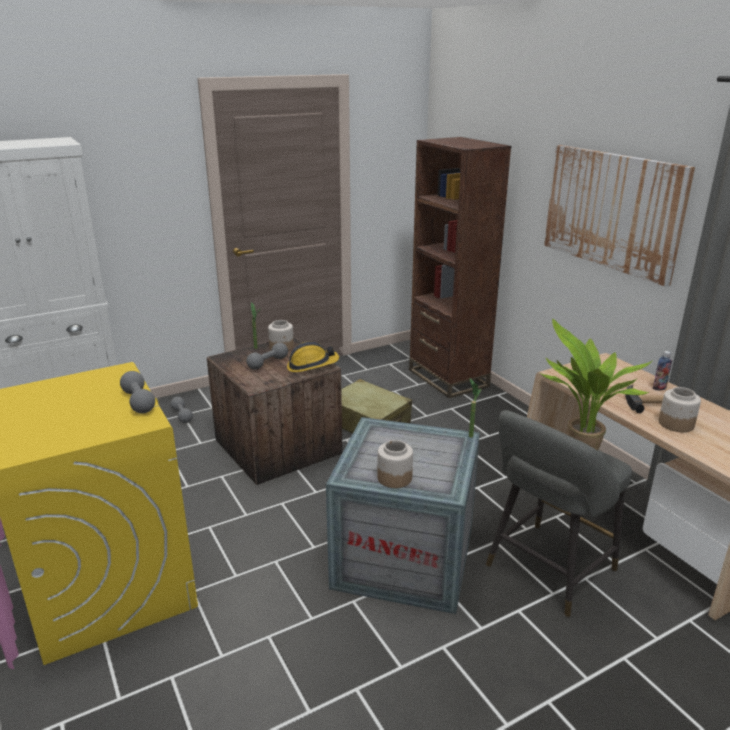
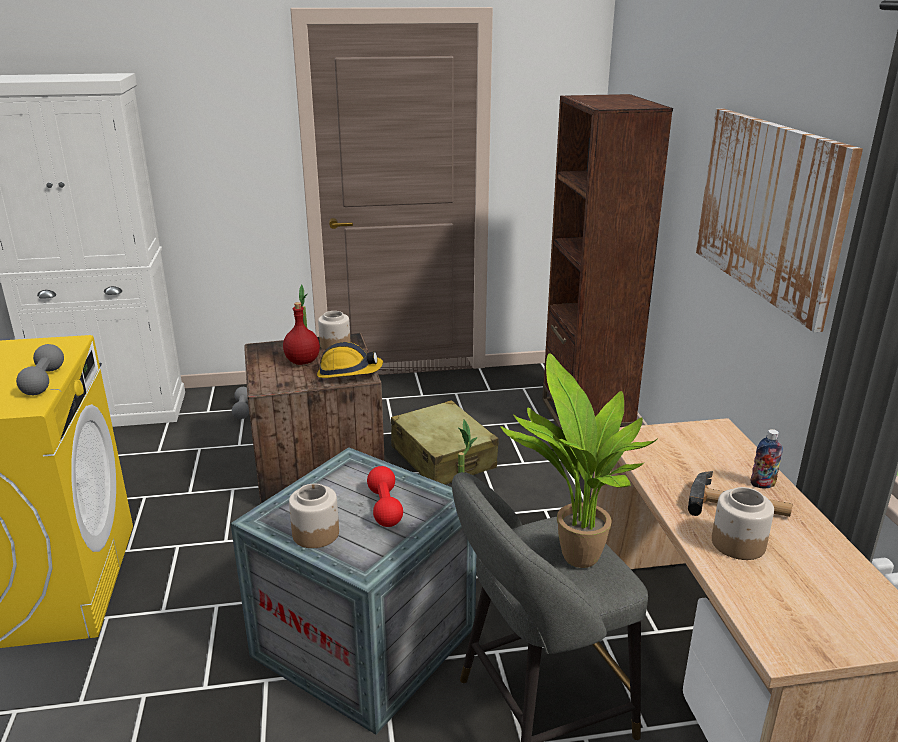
camera: 20 degrees right, 0 degrees up
grey dumbbell [246,343,288,370] -> red bottle [283,302,320,365]
none -> red dumbbell [367,466,403,527]

